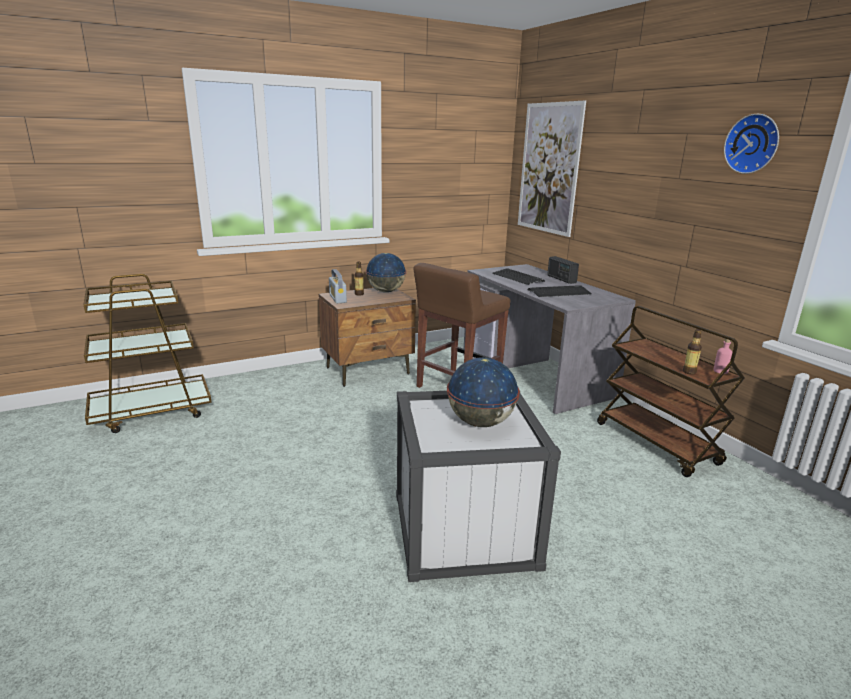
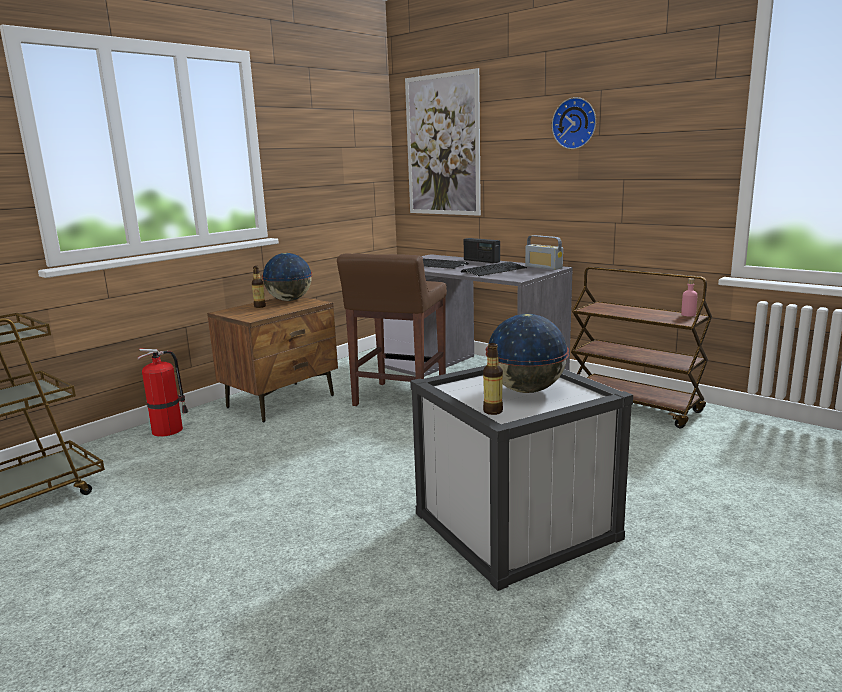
camera: 20 degrees left, 5 degrees down
radio [329,269,347,303] -> radio moved to [525,235,563,270]
bottle [683,329,702,375] -> bottle moved to [483,343,503,415]
wall clock [724,114,779,174] -> wall clock moved to [552,97,596,149]
none -> fire extinguisher [138,348,188,437]

